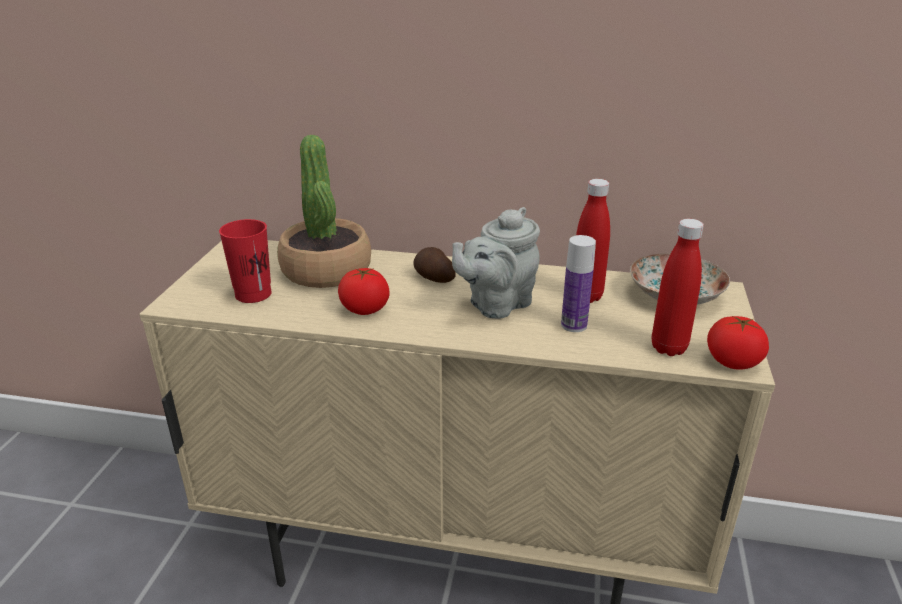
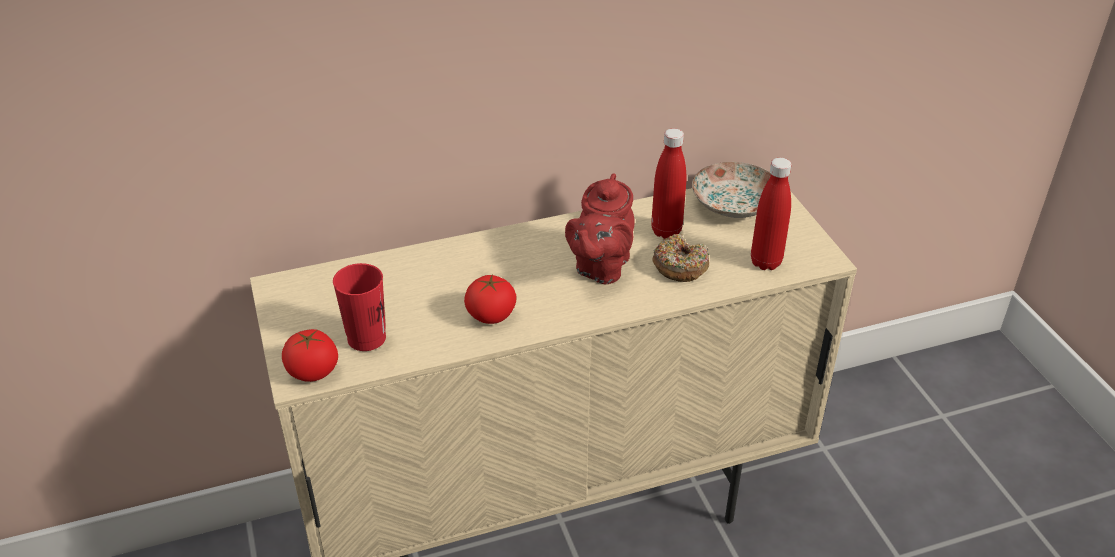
camera: 30 degrees left, 10 degrees up
potted plant [277,135,371,288] -> none
potato [413,247,456,283] -> none
grey teapot [452,207,540,319] -> red teapot [565,173,635,284]
bottle [561,235,596,332] -> donut [652,234,709,282]
tomato [707,316,769,370] -> tomato moved to [282,329,338,382]

